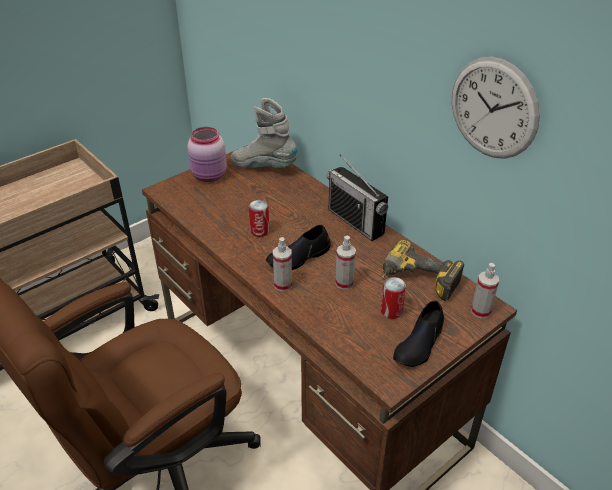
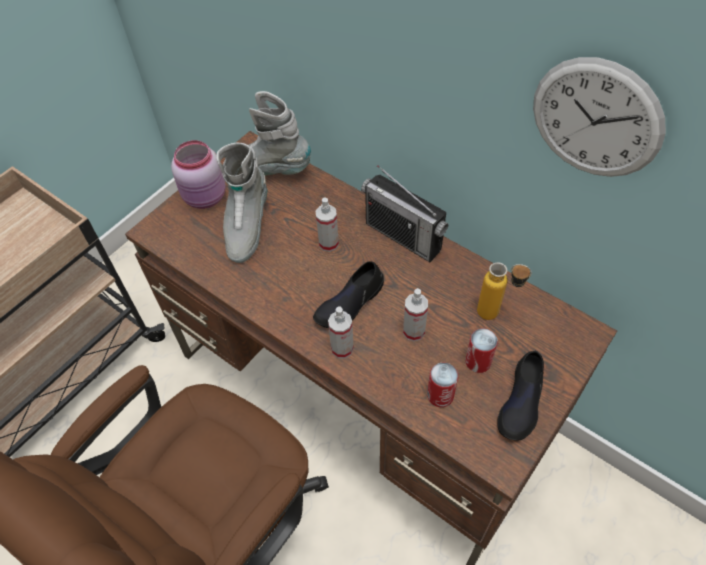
camera: 10 degrees left, 15 degrees up
can [249,200,270,237] -> can moved to [427,363,458,407]
power drill [380,240,464,301] -> bottle [477,262,532,320]
spray bottle [471,263,499,319] -> spray bottle moved to [316,197,339,252]
none -> grey boot [216,142,268,263]

